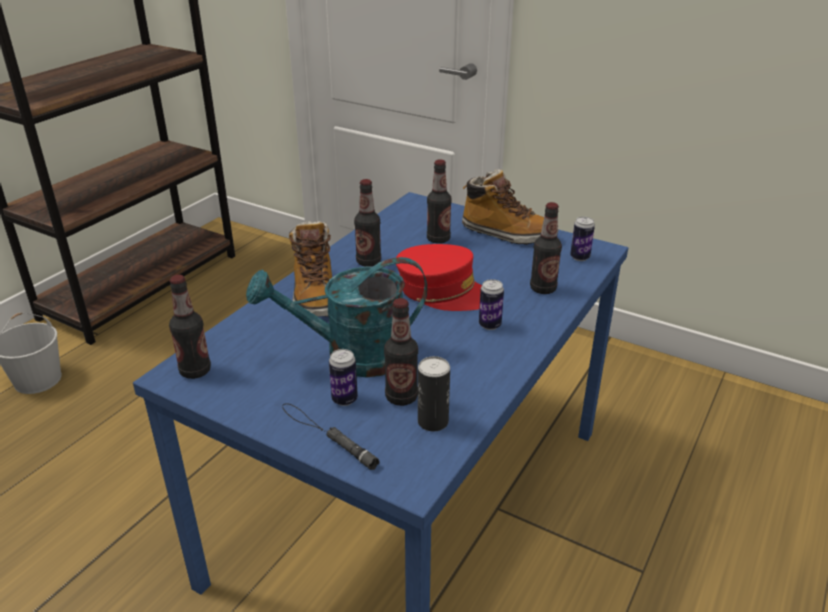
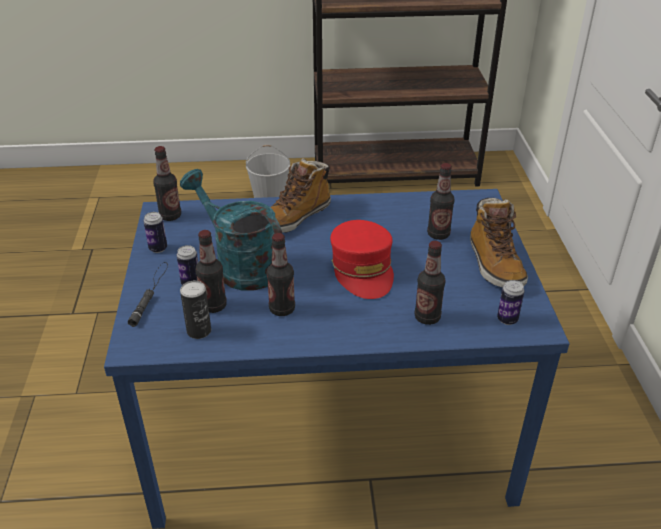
camera: 55 degrees right, 5 degrees up
bottle [354,179,381,267] -> bottle moved to [267,233,295,316]
can [479,279,504,330] -> can moved to [143,212,167,253]

